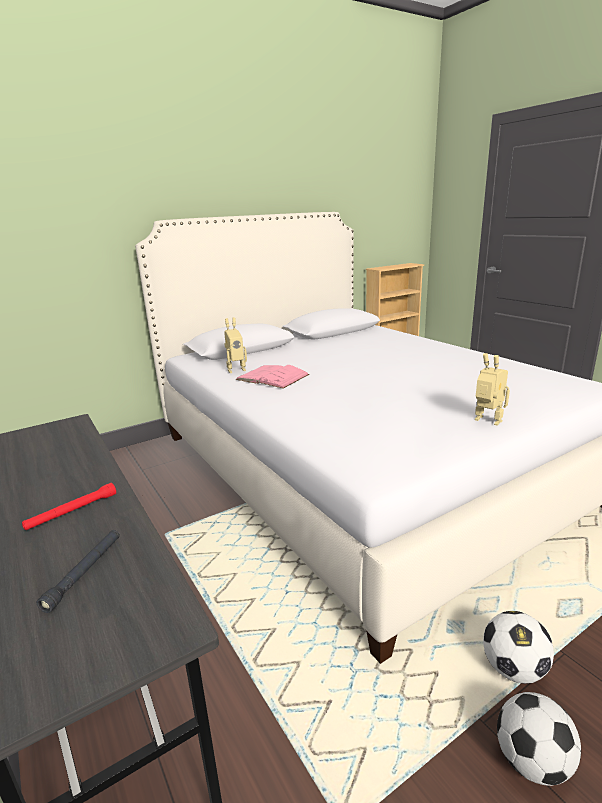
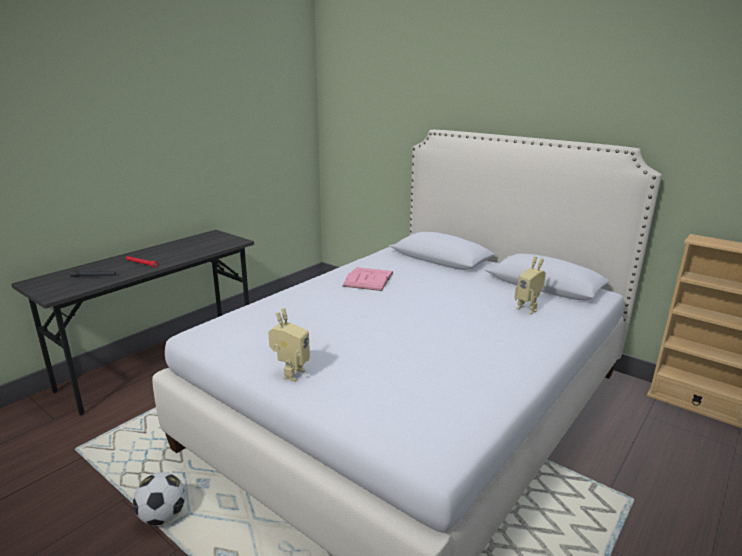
camera: 70 degrees right, 0 degrees up
toy robot [224,318,247,373] -> toy robot moved to [515,256,546,314]
football [497,692,581,786] -> none

